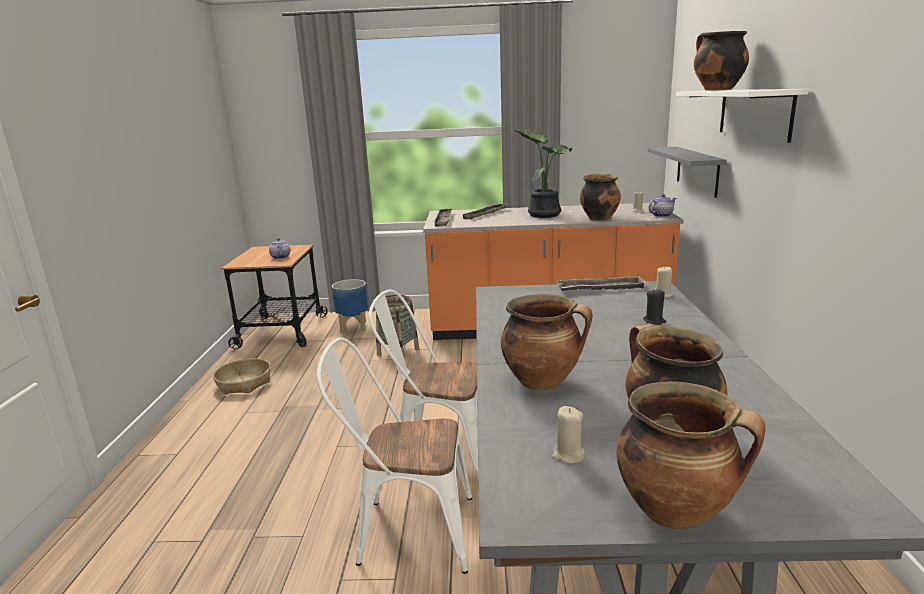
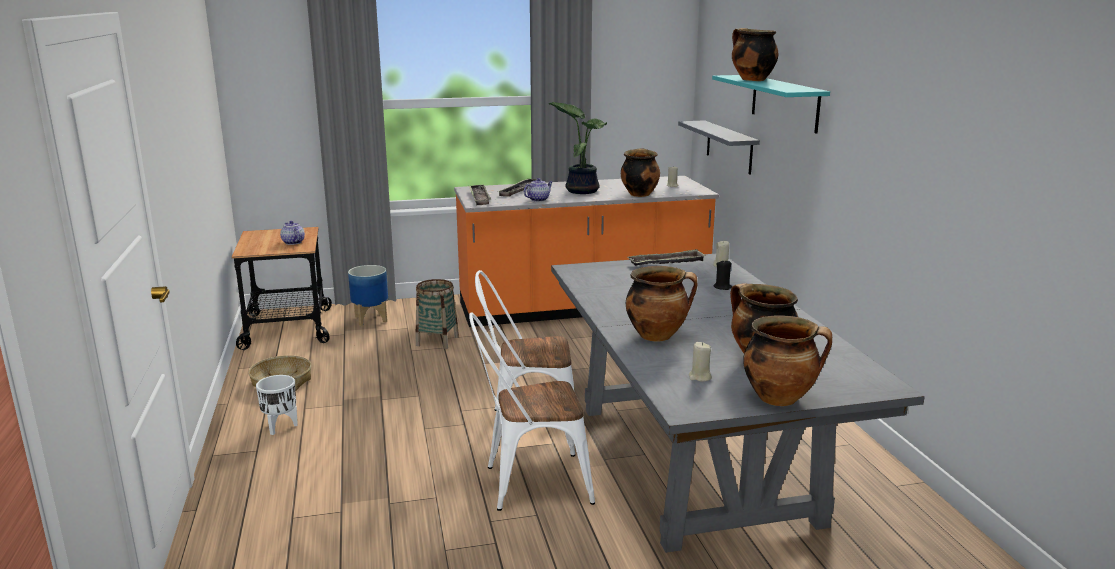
camera: 15 degrees left, 0 degrees up
teapot [648,194,676,217] -> teapot moved to [524,178,553,202]
white shelf [676,89,809,143] -> turquoise shelf [712,75,830,133]
none -> white planter [256,375,298,435]

